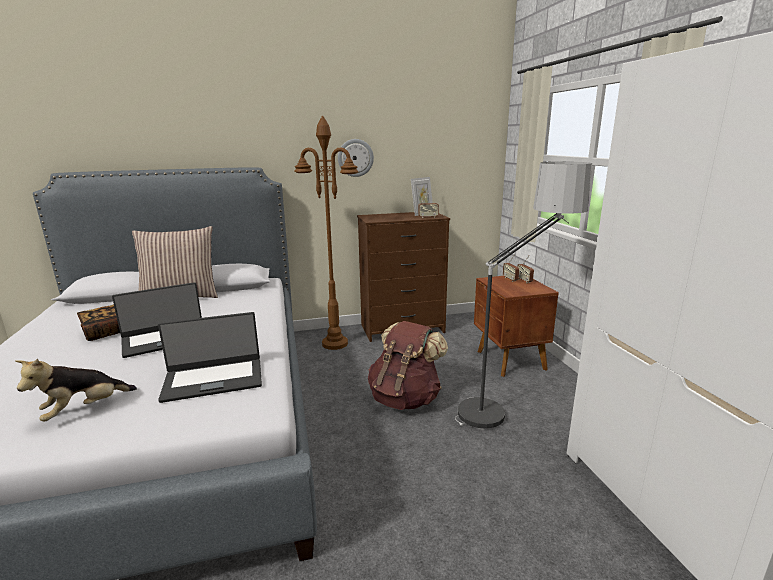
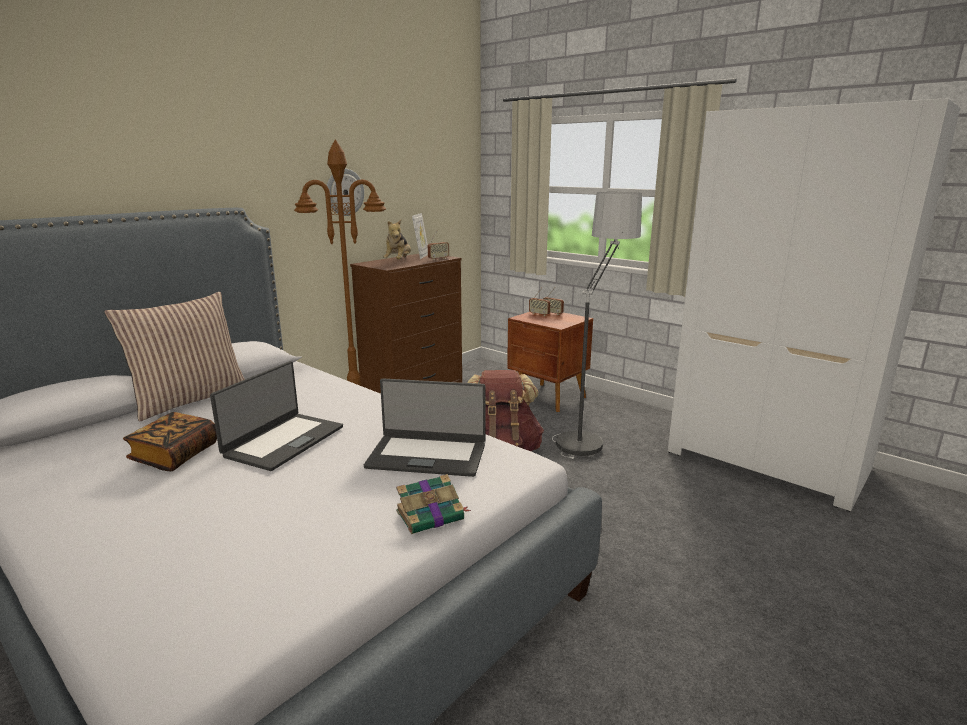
camera: 35 degrees left, 0 degrees up
plush toy [15,359,137,421] -> plush toy moved to [383,220,411,259]
laptop [158,312,262,403] -> laptop turned 60 degrees clockwise [364,379,485,477]
none -> book [396,474,471,534]

